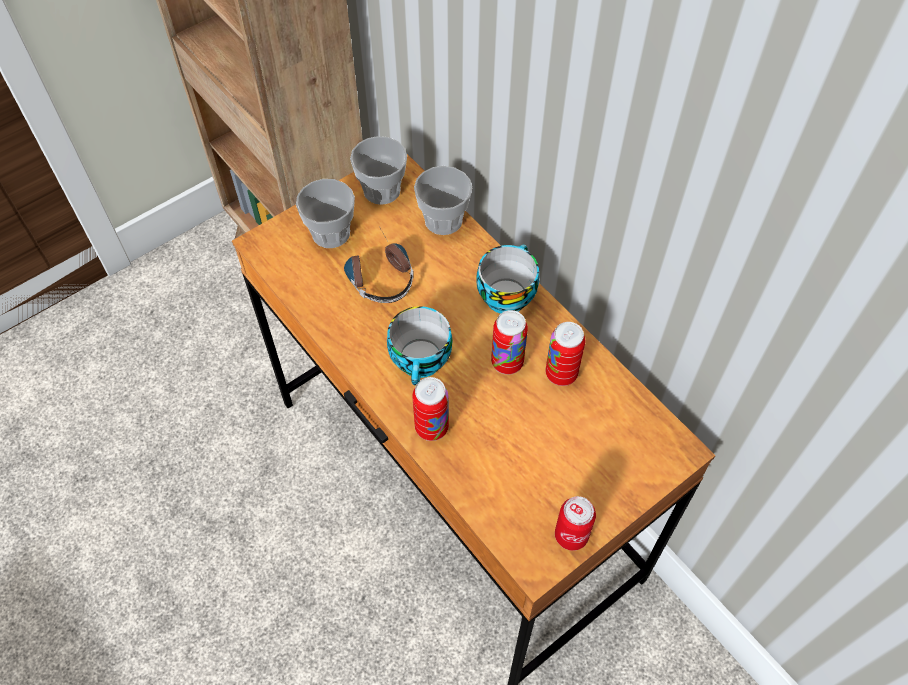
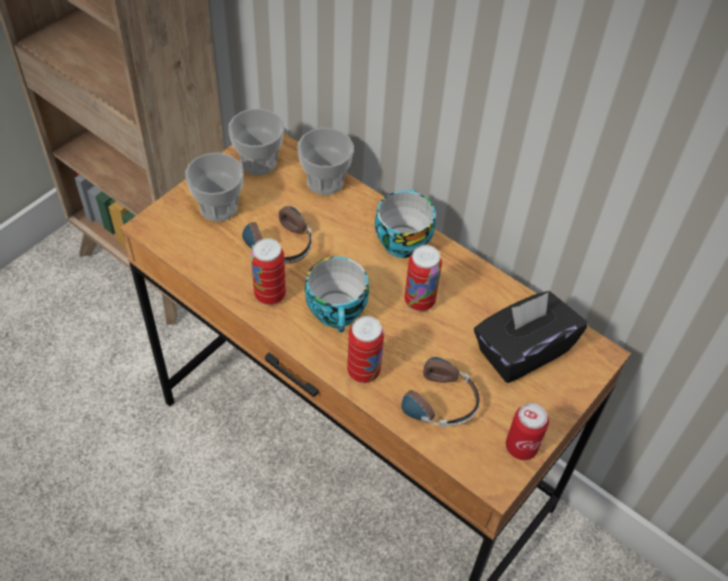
camera: 15 degrees left, 5 degrees down
can [546,322,585,386] -> can moved to [251,238,286,305]
none -> headphones [395,351,480,428]
none -> black tissue box [474,291,587,383]

